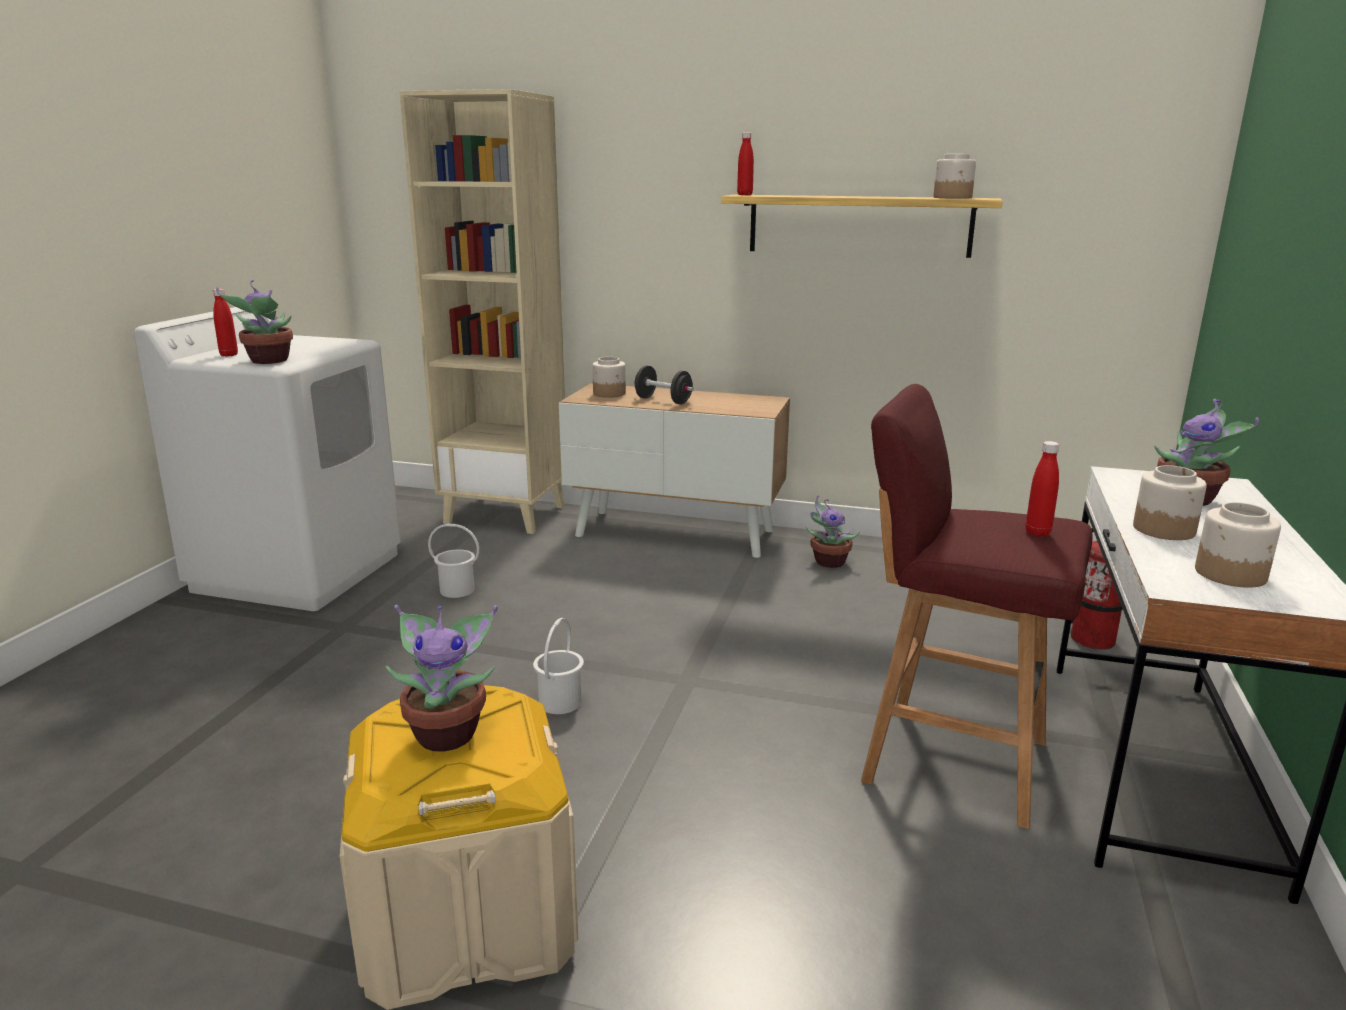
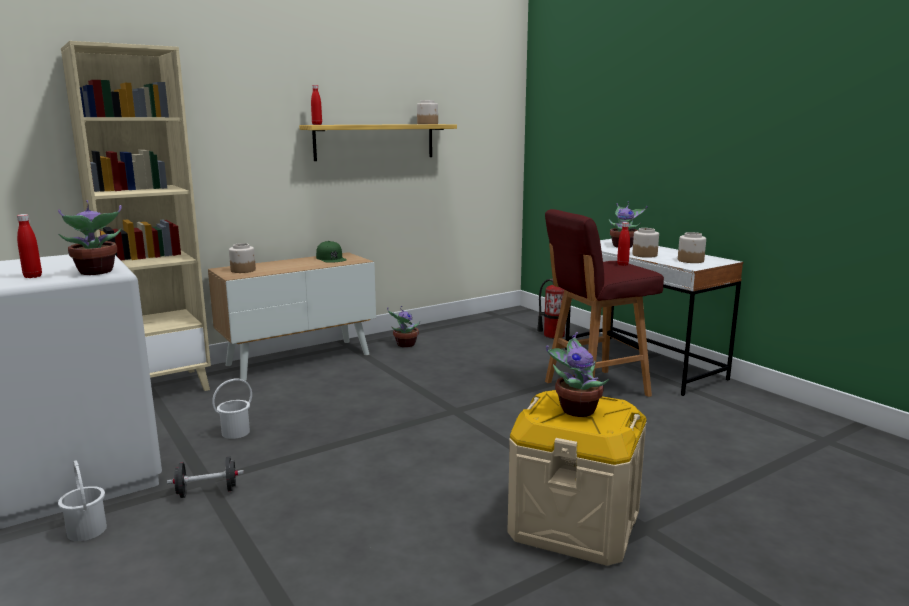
camera: 50 degrees left, 5 degrees down
white bucket [533,618,584,714] -> white bucket moved to [58,461,107,541]
black dumbbell [634,365,694,404] -> black dumbbell moved to [167,457,244,498]
none -> green cap [316,241,347,263]

